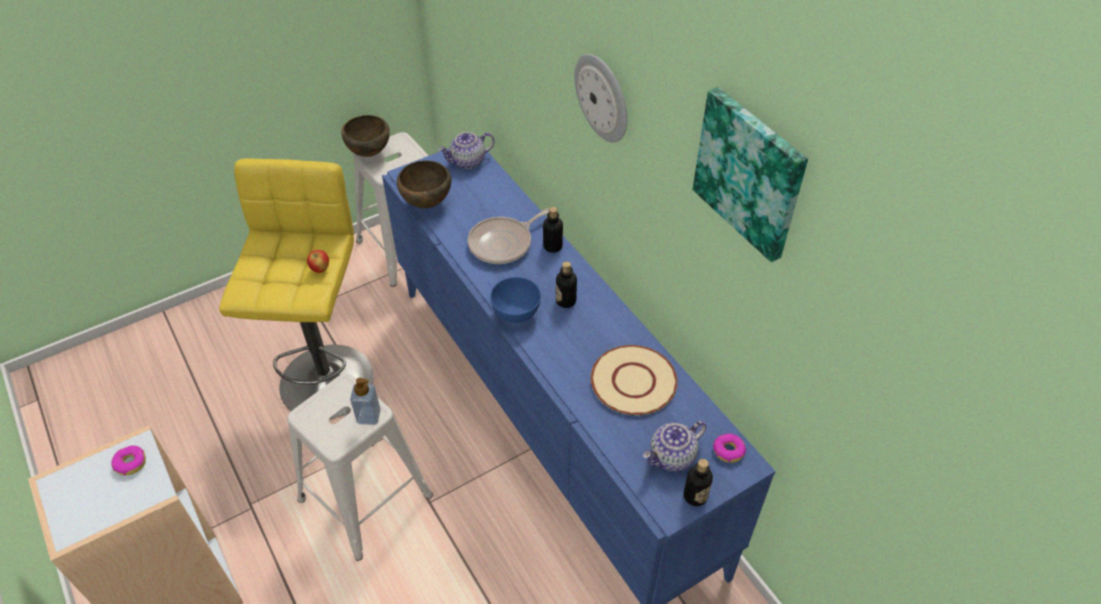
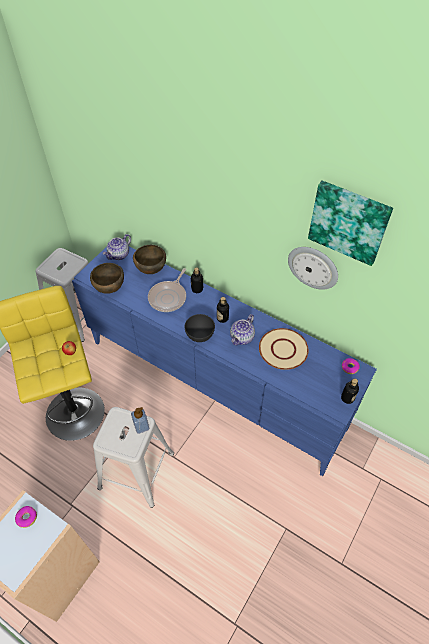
camera: 25 degrees left, 5 degrees up
brown bowl [342,115,390,157] -> brown bowl moved to [133,245,166,274]
blue bowl [490,277,541,323] -> grey bowl [185,314,215,342]
wall clock [575,54,627,143] -> wall clock moved to [288,247,338,290]
teapot [643,420,707,472] -> teapot moved to [230,314,255,345]

